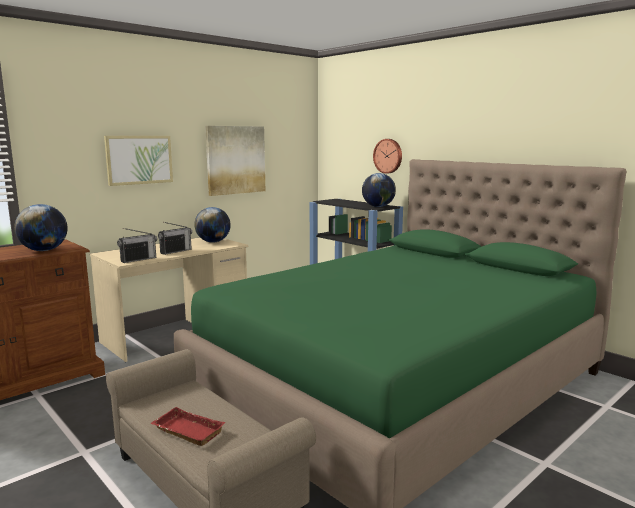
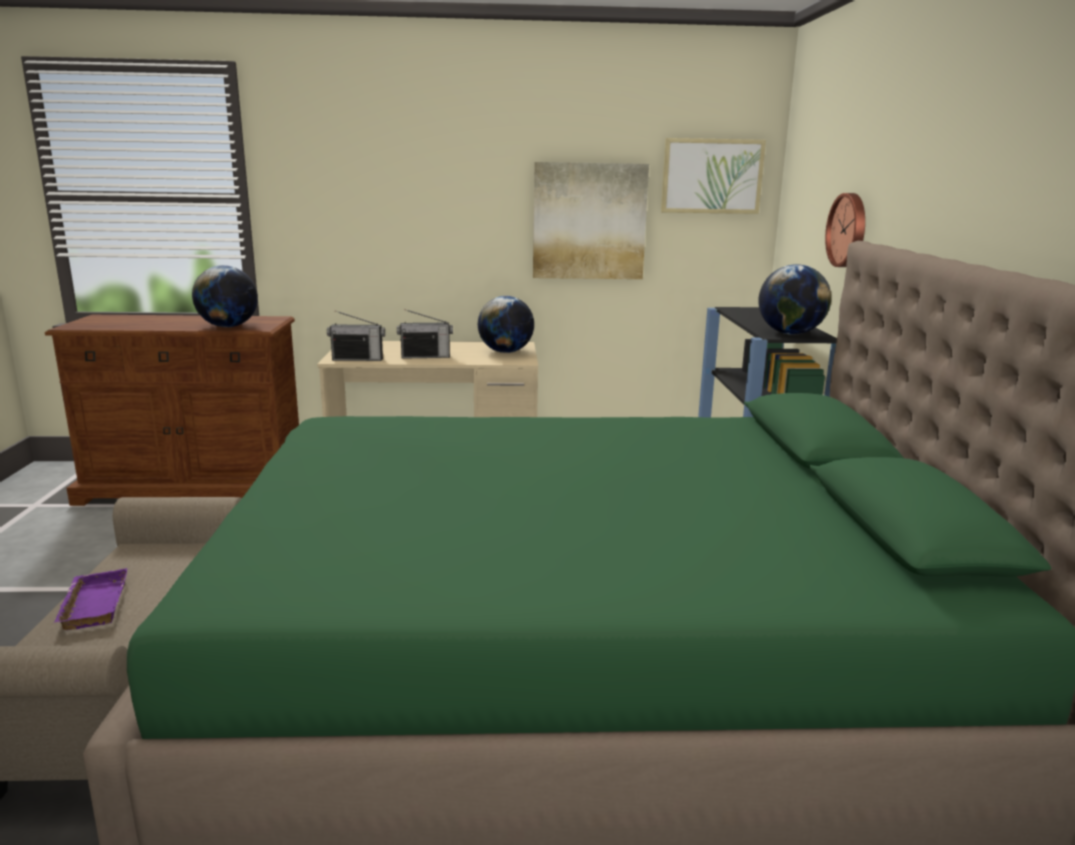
camera: 40 degrees right, 5 degrees up
picture [104,136,173,186] -> picture moved to [661,138,766,214]
red tray [150,407,225,446] -> purple tray [54,568,128,630]

